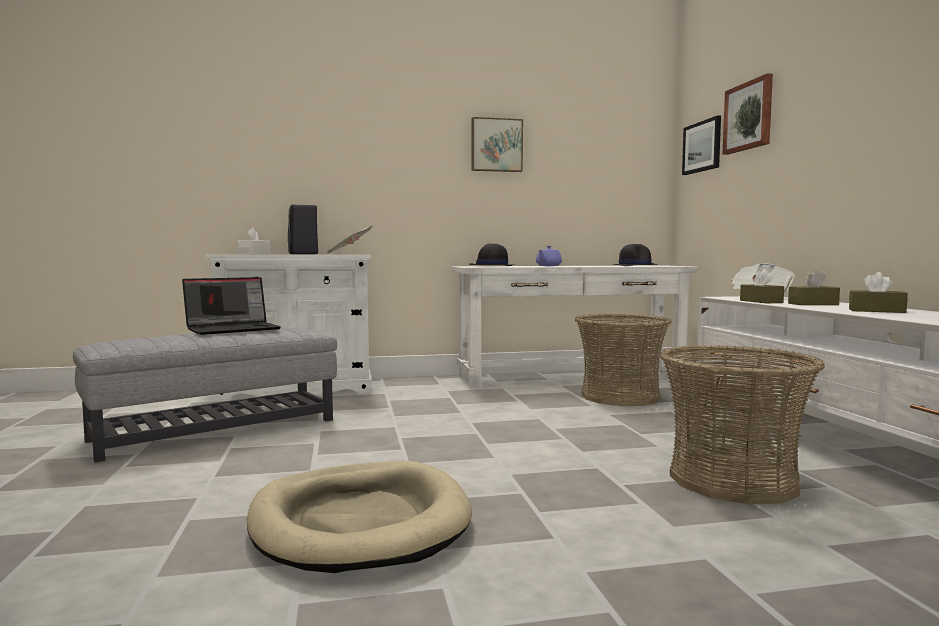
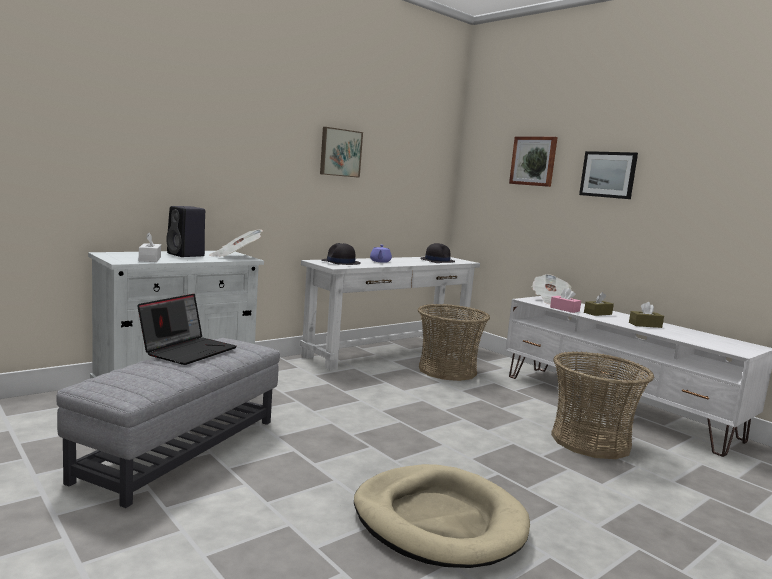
camera: 30 degrees left, 5 degrees up
picture [682,115,721,175] -> picture moved to [579,151,638,199]
brown tissue box [740,269,784,303] -> pink tissue box [550,288,581,313]

